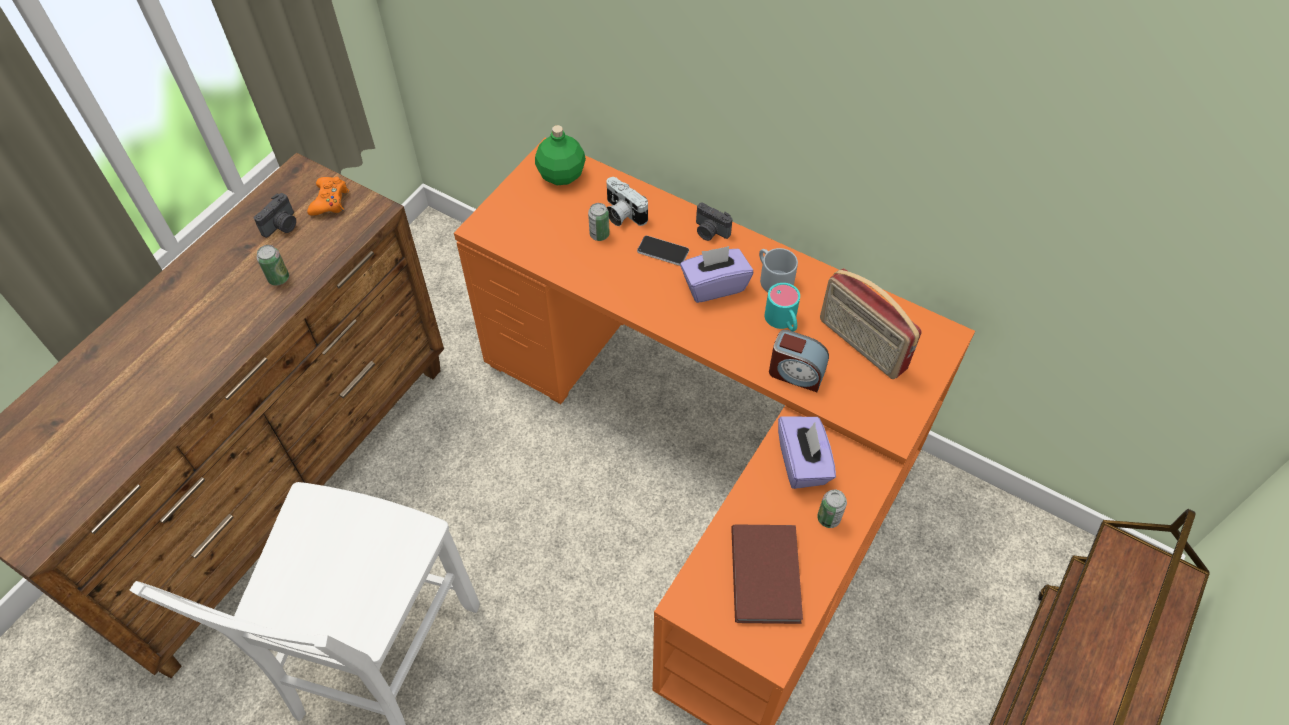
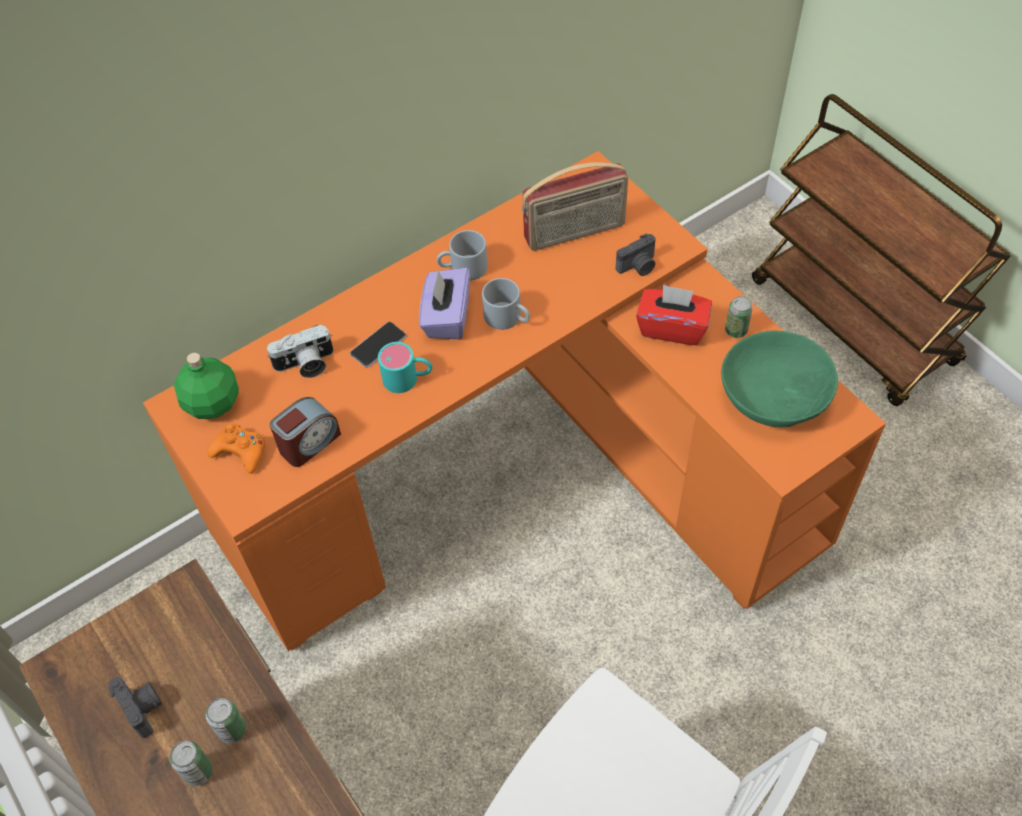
camera: 65 degrees left, 0 degrees up
orange game controller [307,177,349,216] -> orange game controller moved to [207,424,265,474]
can [588,203,610,241] -> can moved to [170,741,213,786]
camera [696,202,732,241] -> camera moved to [616,233,656,276]
brown book [731,524,803,624] -> green bowl [721,330,838,427]
turquoise mug [764,283,800,331] -> turquoise mug moved to [378,342,432,393]
alarm clock [769,330,829,392] -> alarm clock moved to [270,397,341,467]
purple tissue box [778,416,836,489] -> red tissue box [636,284,712,345]
none -> grey mug [482,278,530,330]

